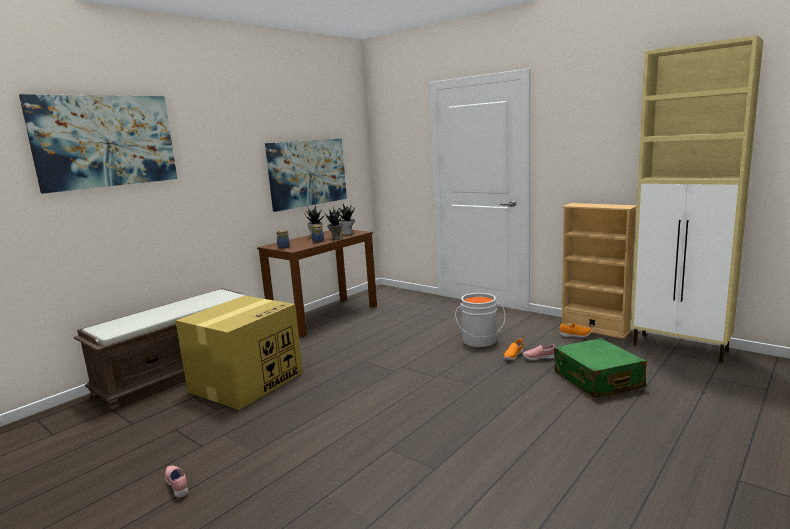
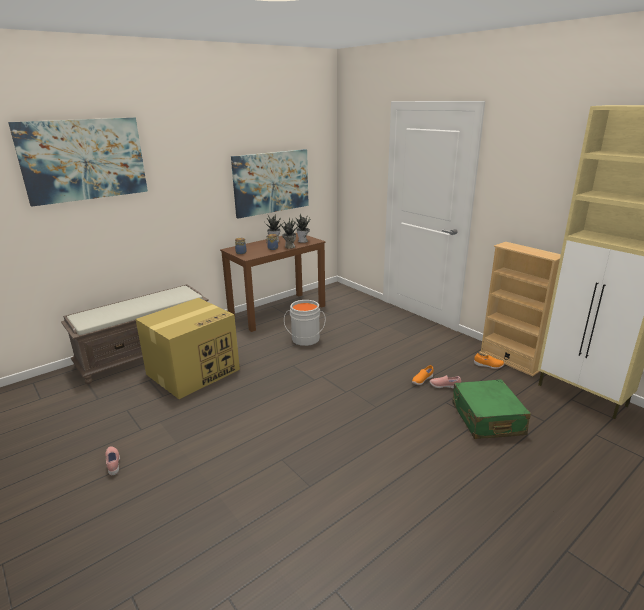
camera: 10 degrees right, 10 degrees up
grey bucket [455,293,505,347] -> grey bucket moved to [284,300,326,346]

